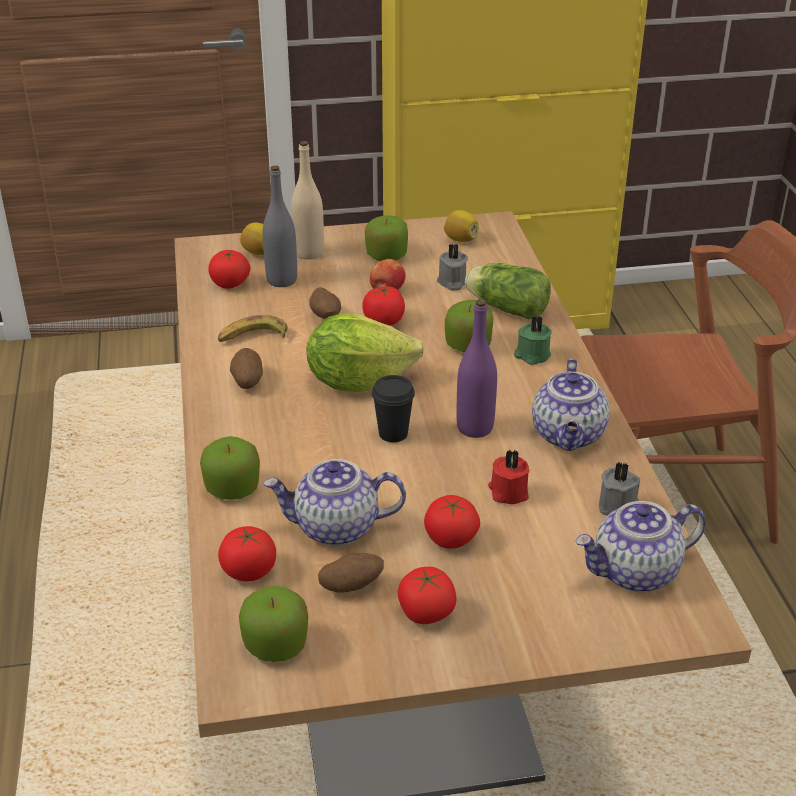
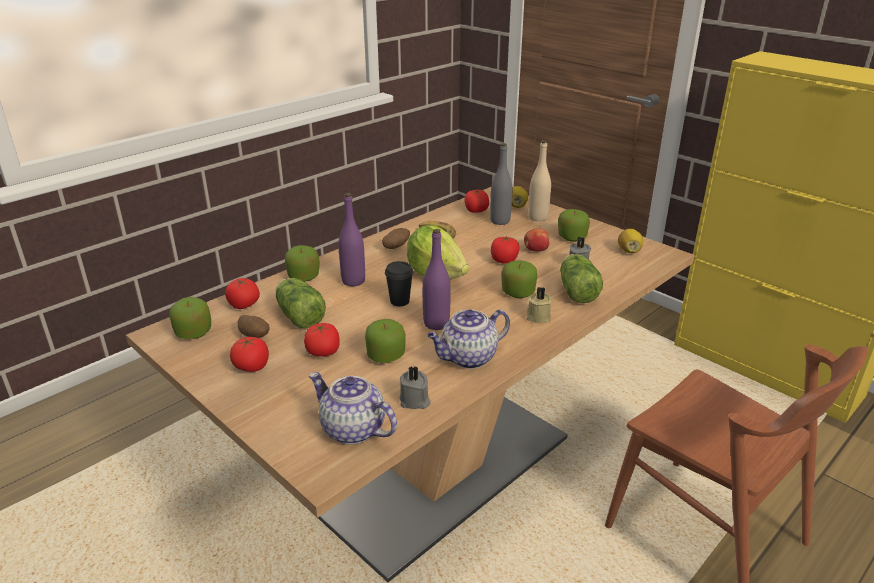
camera: 55 degrees right, 5 degrees down
teapot [263,459,406,546] -> lettuce [276,278,326,328]
potato [309,287,341,319] -> none
red candle [488,449,529,504] -> apple [365,319,406,363]
green candle [514,316,552,365] -> beige candle [526,287,552,323]
none -> purple bottle [339,193,365,286]

